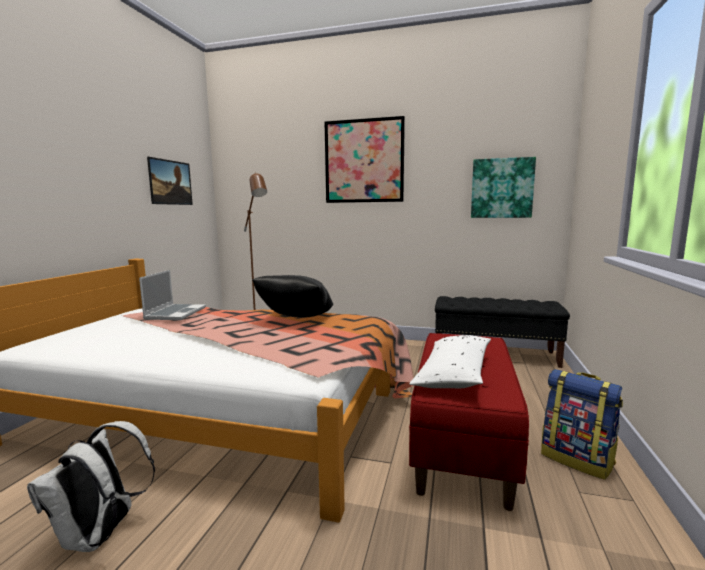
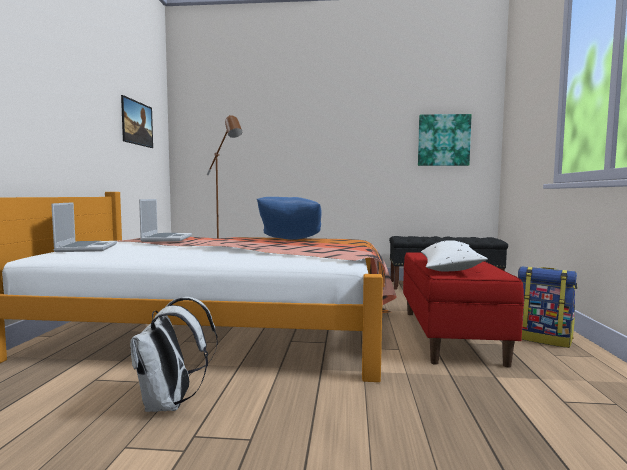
camera: 10 degrees left, 5 degrees down
black pillow [252,275,333,318] -> blue pillow [257,197,321,239]
picture [324,116,405,203] -> none
none -> laptop [51,202,117,252]

